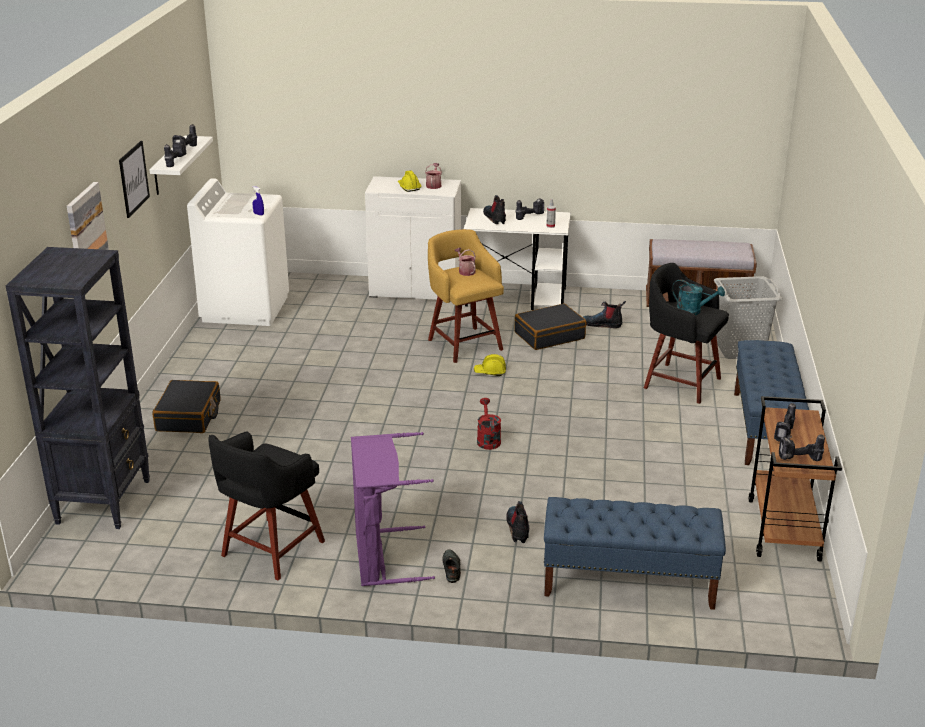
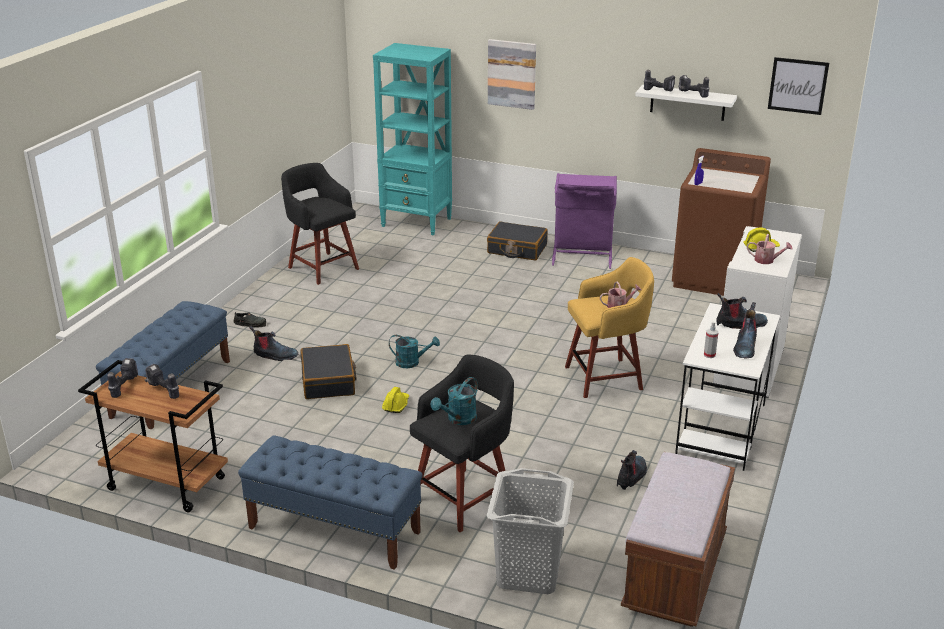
camera: 105 degrees right, 0 degrees up
black bookcase [6,247,150,529] -> turquoise bookcase [373,43,452,235]
picture [119,141,150,218] -> picture moved to [768,57,829,115]
white washing machine [187,178,289,326] -> brown washing machine [672,148,771,296]
purple laundry basket [351,432,435,586] -> purple laundry basket moved to [552,173,617,269]
yellow hard hat [474,354,506,376] -> yellow hard hat moved to [382,387,409,413]
red watering can [477,398,501,450] -> turquoise watering can [389,335,440,368]
black suitcase [514,303,586,350] -> black suitcase moved to [300,344,356,399]
power drill [516,198,544,220] -> boot [733,302,757,359]

